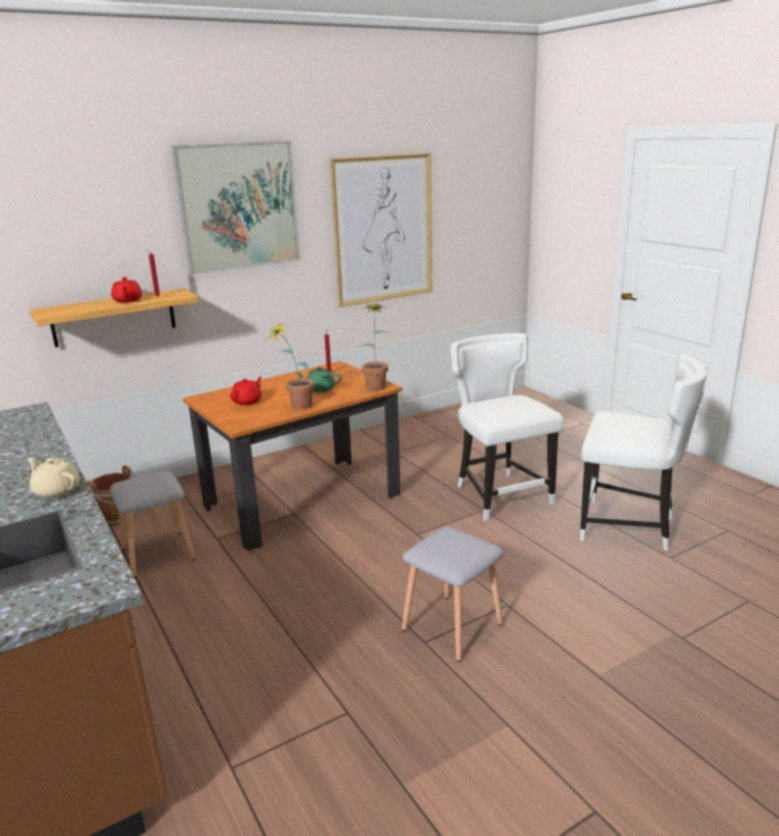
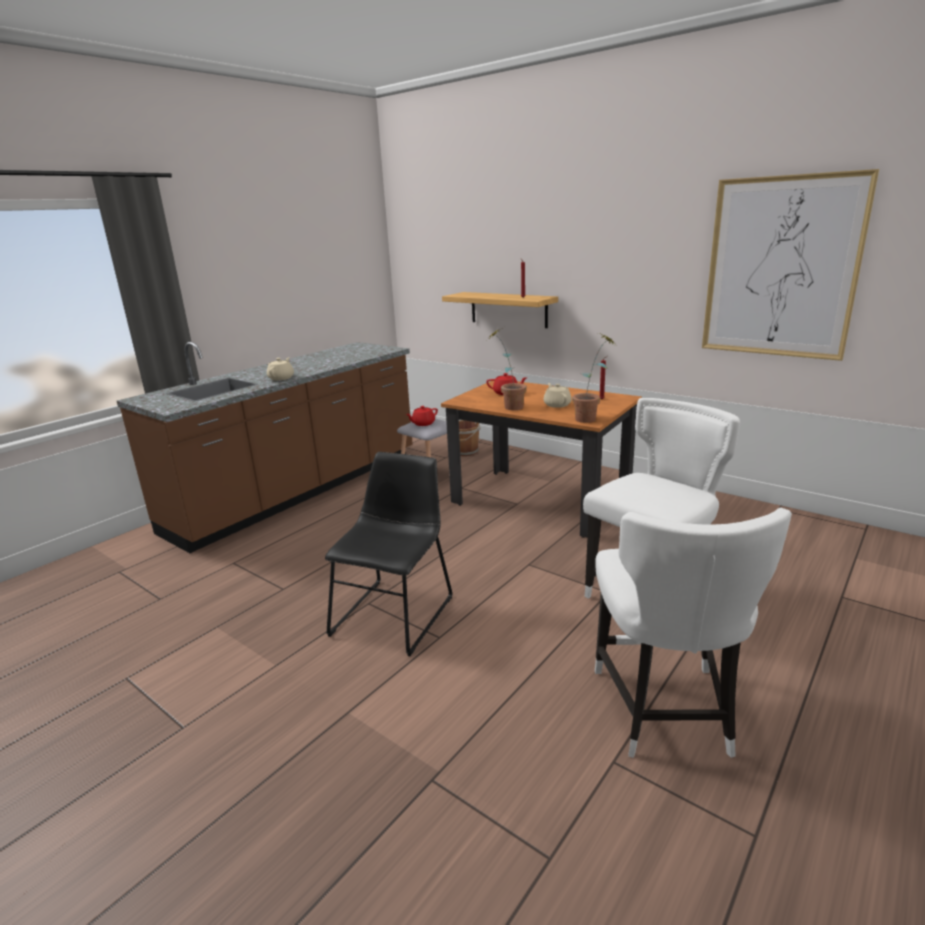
camera: 70 degrees right, 0 degrees up
red teapot [111,277,142,303] -> red teapot moved to [406,406,438,426]
picture [171,141,300,275] -> none
green teapot [295,367,342,393] -> beige teapot [544,383,572,408]
grey stool [402,527,503,662] -> black chair [325,452,453,656]

